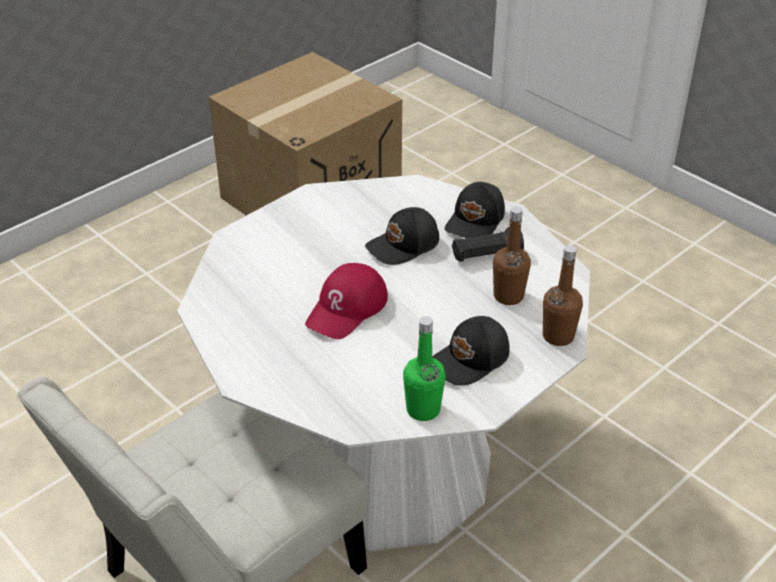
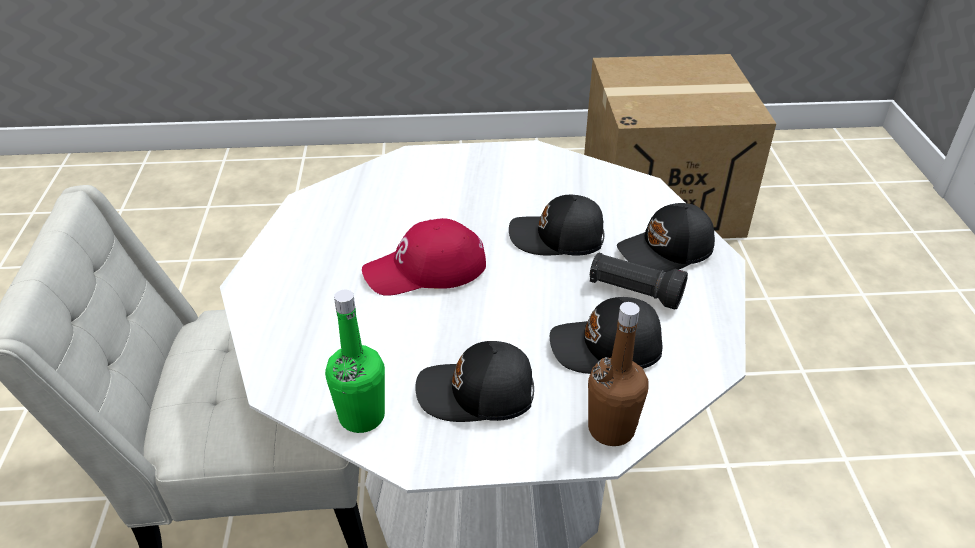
camera: 40 degrees right, 0 degrees up
brown bottle [493,207,531,305] -> black cap [550,297,662,374]

